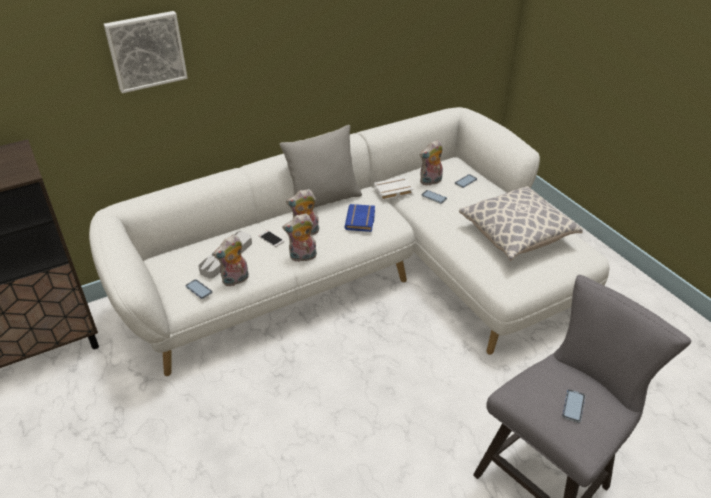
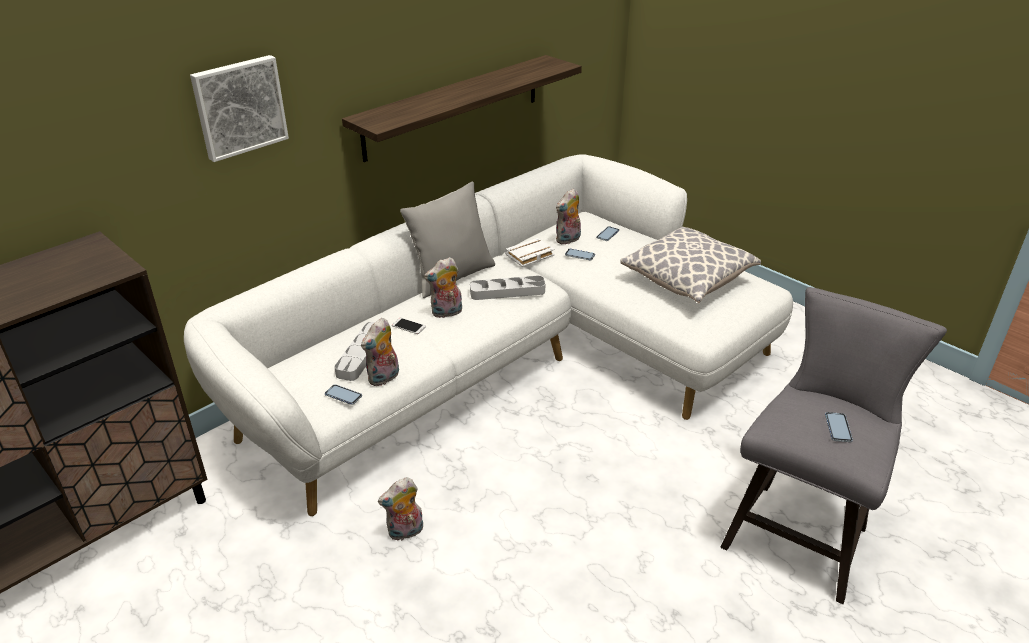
camera: 15 degrees left, 5 degrees down
plush toy [283,213,317,262] -> plush toy moved to [378,477,423,541]
blue book [345,204,375,232] -> grey tray [470,276,545,300]
none -> shelf [342,55,582,162]

